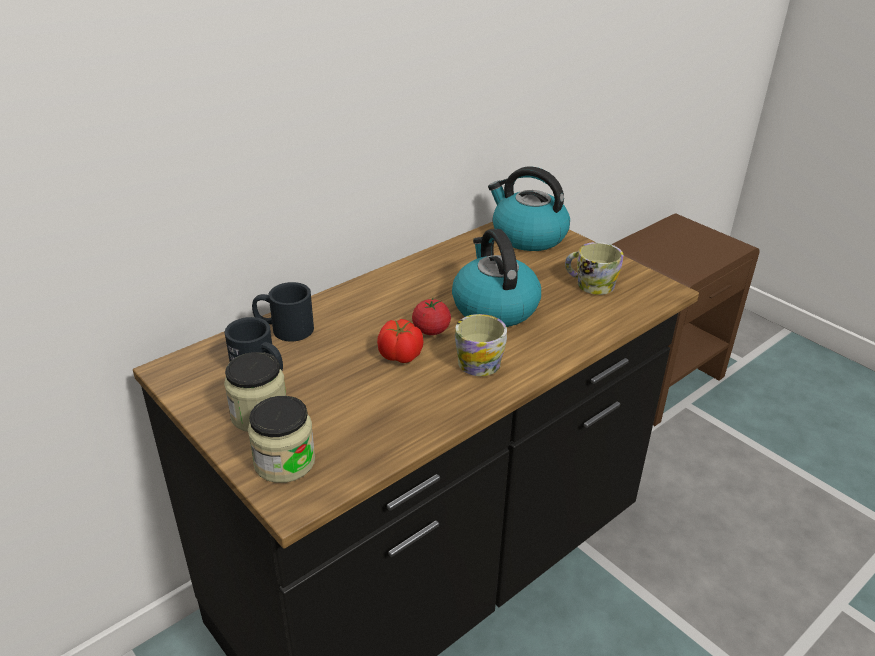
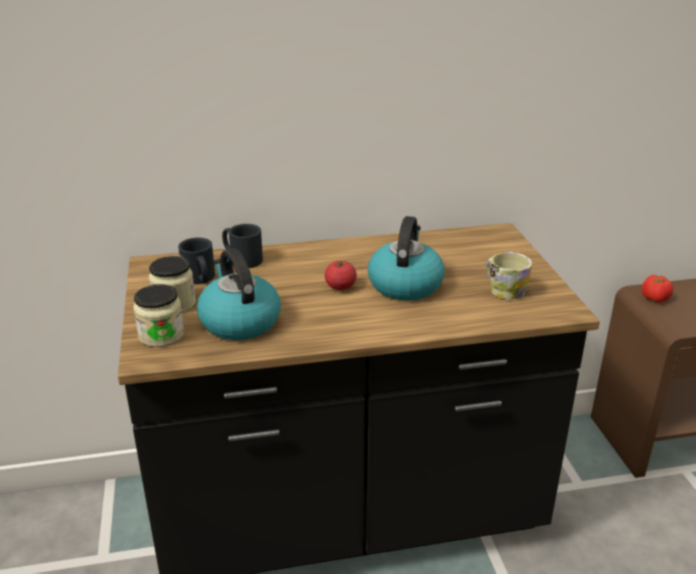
camera: 30 degrees right, 5 degrees down
tomato [377,319,423,363] -> tomato moved to [642,275,673,302]
mug [455,314,507,376] -> none
kettle [488,167,570,251] -> kettle moved to [197,249,281,340]

